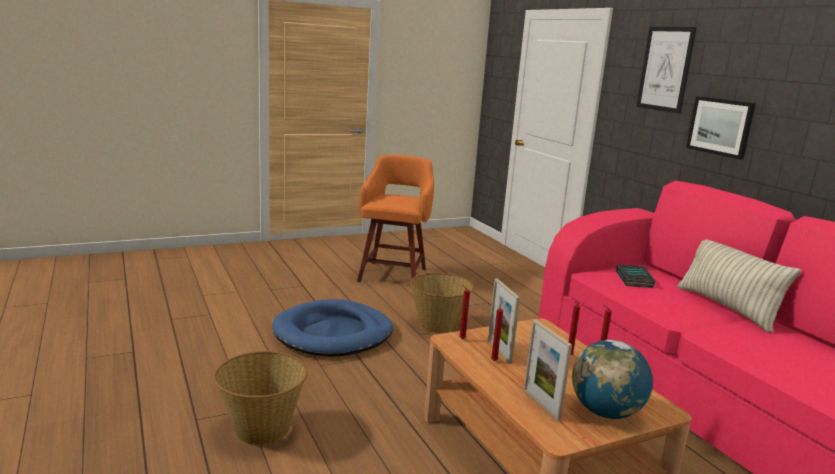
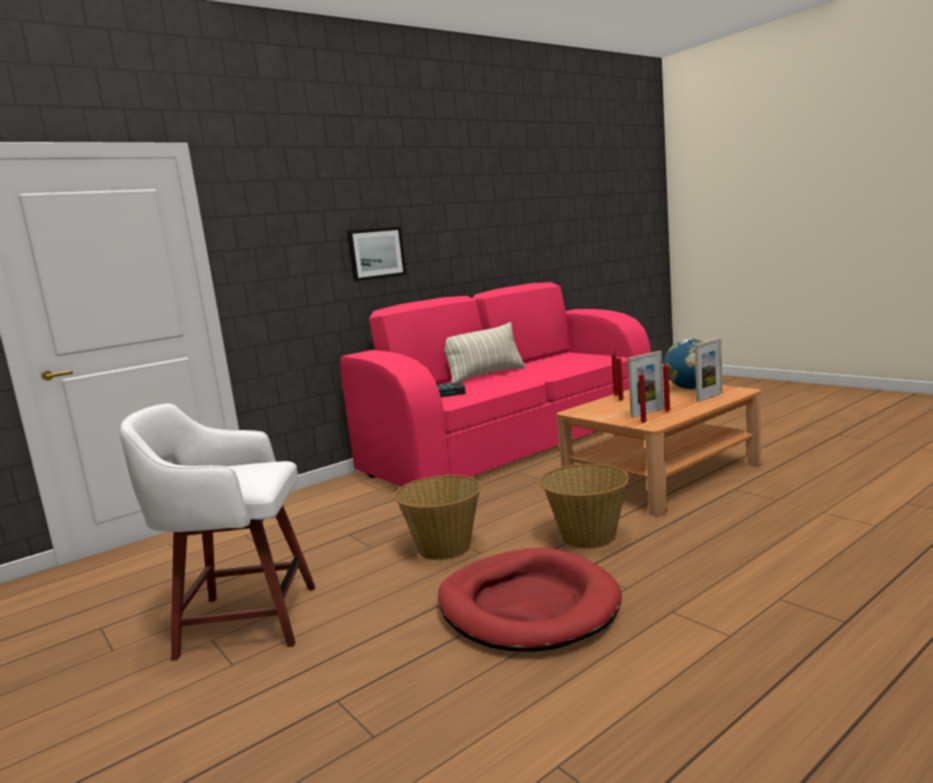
camera: 100 degrees left, 5 degrees down
basket [213,351,308,445] -> basket moved to [539,464,630,549]
blue dog bed [272,299,393,357] -> red dog bed [438,548,622,652]
orange stool [357,155,434,282] -> white stool [120,403,316,660]
picture [636,27,697,114] -> none

